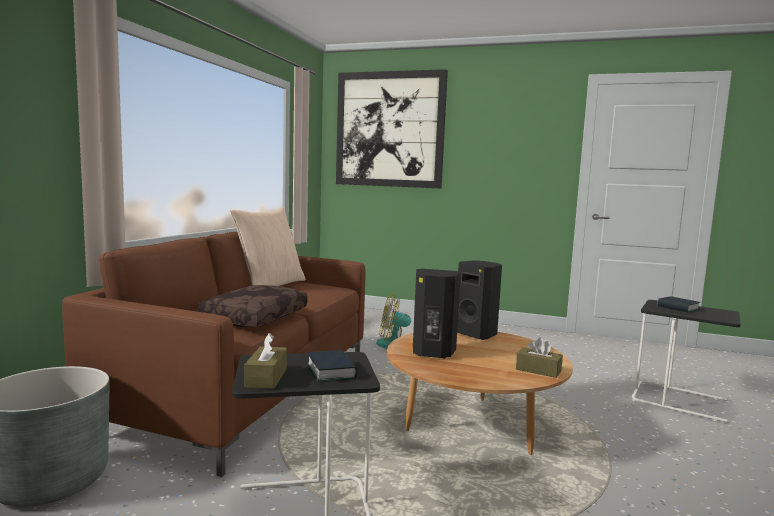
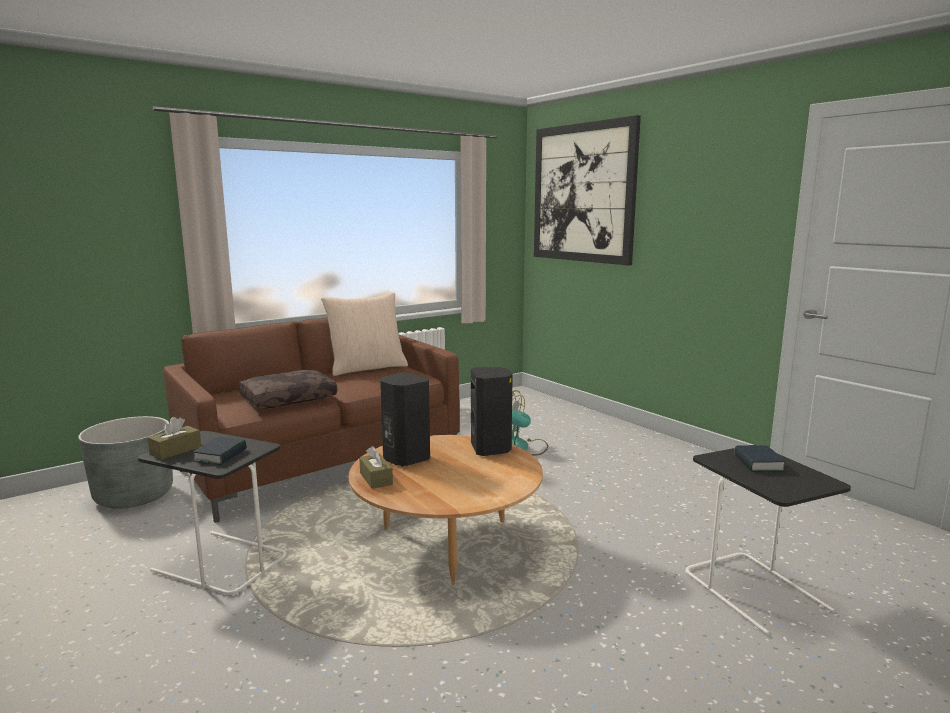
camera: 35 degrees right, 5 degrees up
brown tissue box [516,337,563,378] -> brown tissue box moved to [359,446,393,489]

